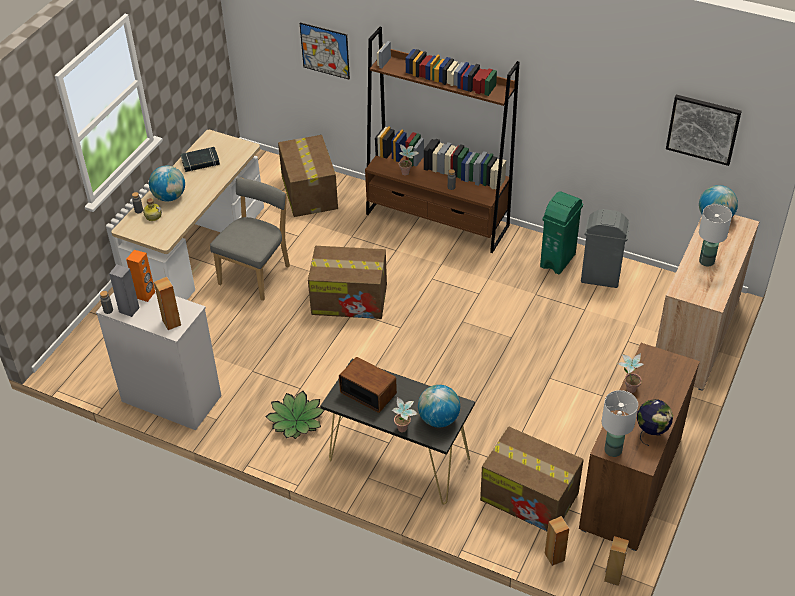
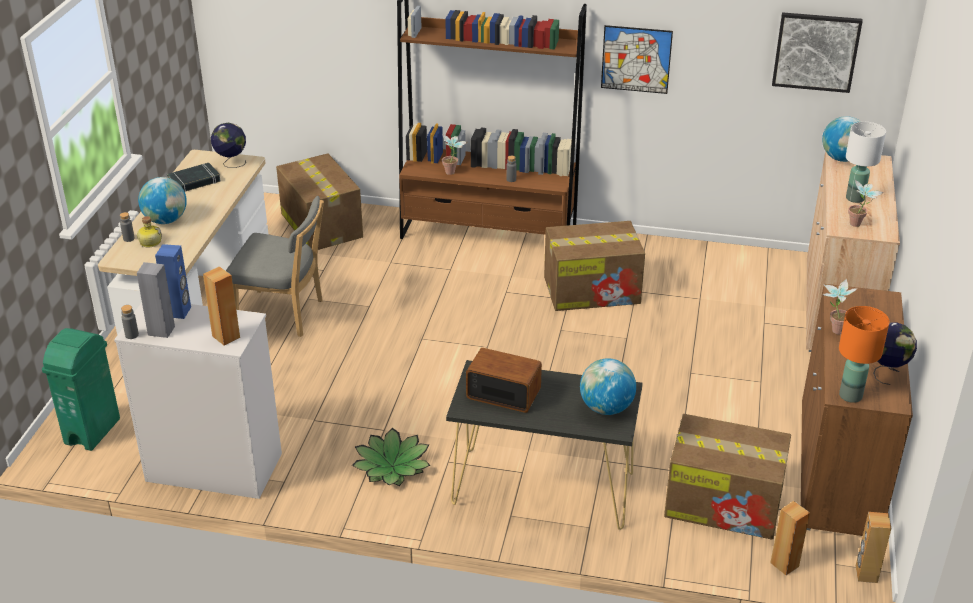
camera: 15 degrees left, 10 degrees down
orange speaker [126,250,155,302] -> blue speaker [155,244,191,319]
grey chair [210,178,290,301] -> grey chair turned 90 degrees clockwise [226,196,324,337]
picture [300,23,350,79] -> picture moved to [601,25,673,94]
cardboard box [308,246,387,319] -> cardboard box moved to [544,221,645,311]
potted plant [392,397,418,432] -> potted plant moved to [848,180,884,227]
green trash can [540,192,583,275] -> green trash can moved to [42,328,120,451]
grey trash can [581,209,630,288] -> none
white table lamp [602,390,638,457] -> orange table lamp [839,306,890,403]
none -> globe [211,122,246,168]

